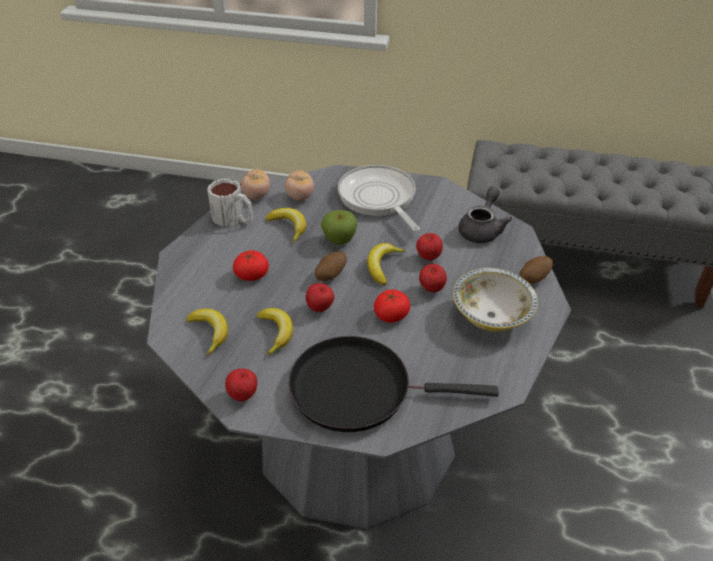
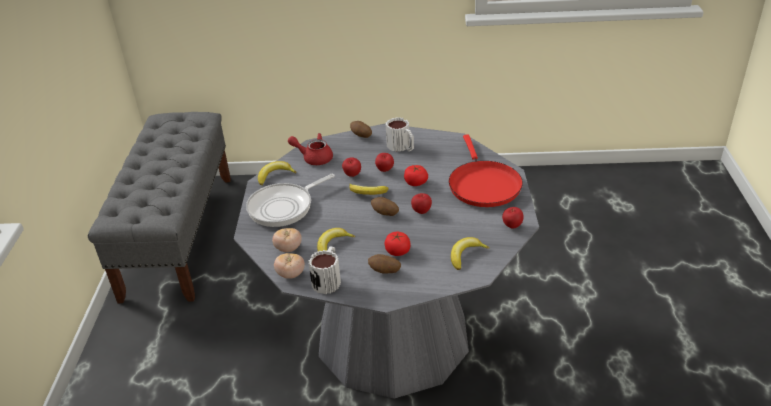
camera: 100 degrees left, 5 degrees down
banana [257,308,293,356] -> banana moved to [258,161,297,185]
black frying pan [289,336,499,432] -> red frying pan [449,134,523,207]
apple [321,210,358,245] -> none
bowl [453,268,538,332] -> mug [386,118,414,152]
grey teapot [458,186,512,243] -> red teapot [288,133,333,165]
none -> potato [368,254,401,274]

